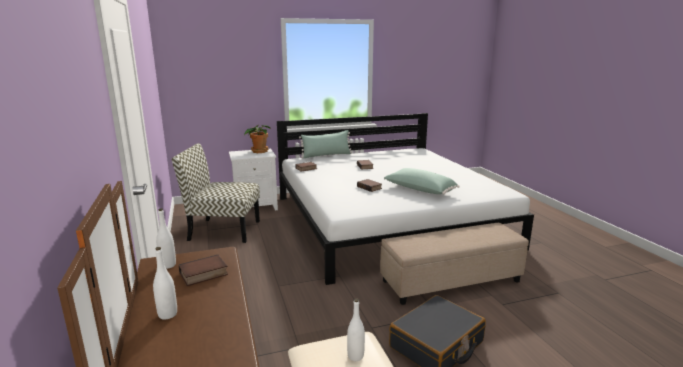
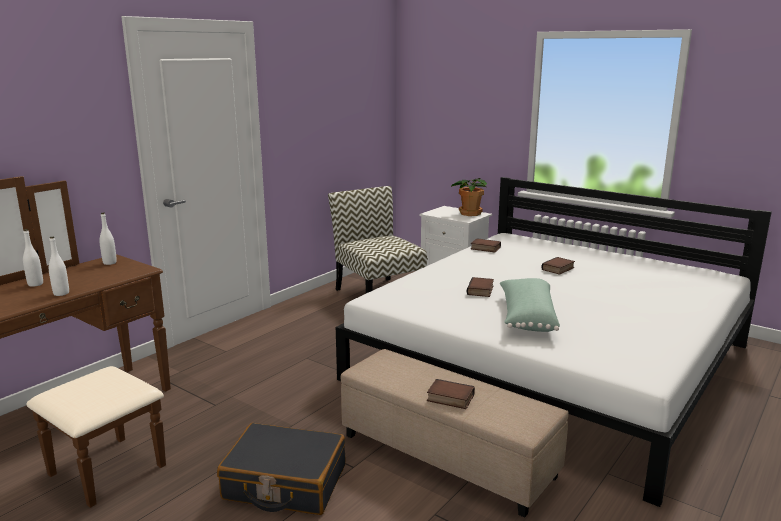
camera: 55 degrees right, 0 degrees up
book [179,255,228,286] -> book moved to [427,379,475,409]
green pillow [299,130,352,158] -> none
white bottle [347,299,365,361] -> white bottle moved to [49,236,69,296]

